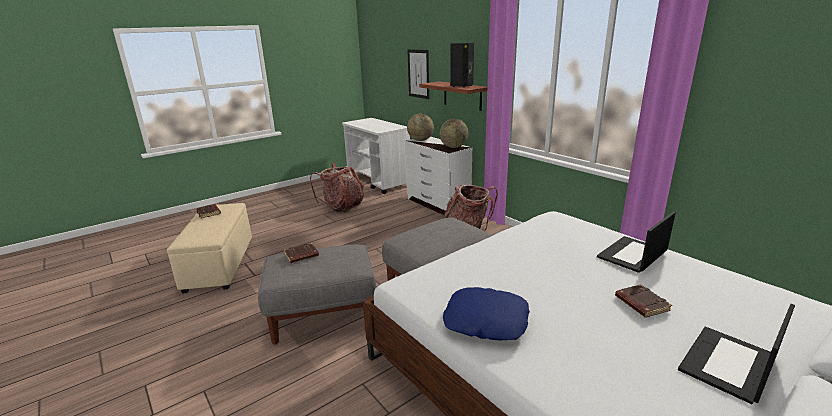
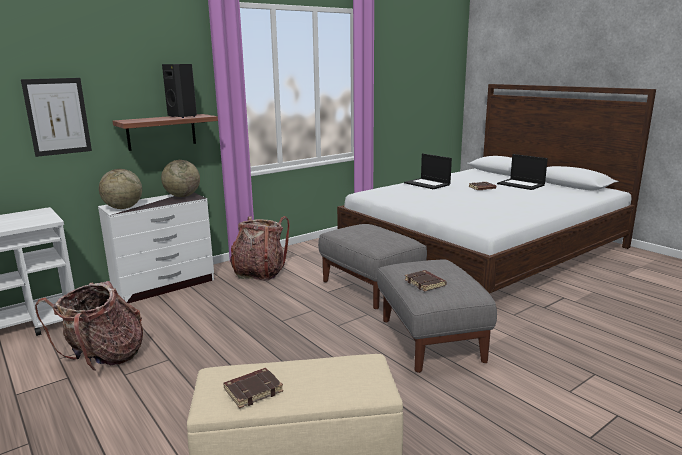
camera: 90 degrees left, 5 degrees down
blue pillow [443,287,530,341] -> none

